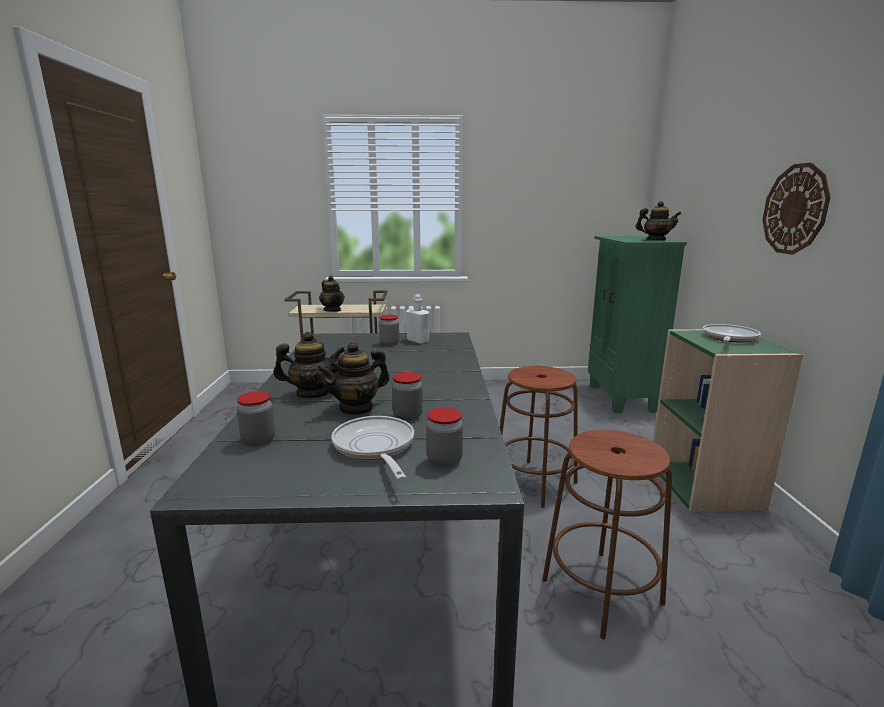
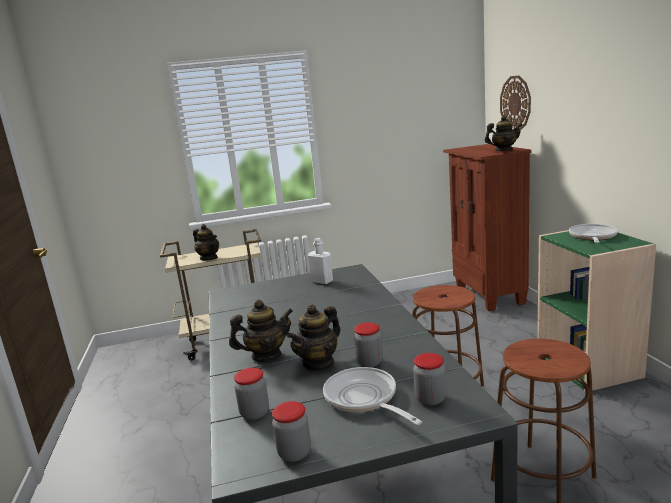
camera: 10 degrees left, 0 degrees up
jar [379,315,399,346] -> jar moved to [272,401,311,462]
green cabinet [588,236,687,413] -> brown cabinet [443,144,532,311]
wall clock [762,163,830,255] -> wall clock moved to [500,76,531,131]

